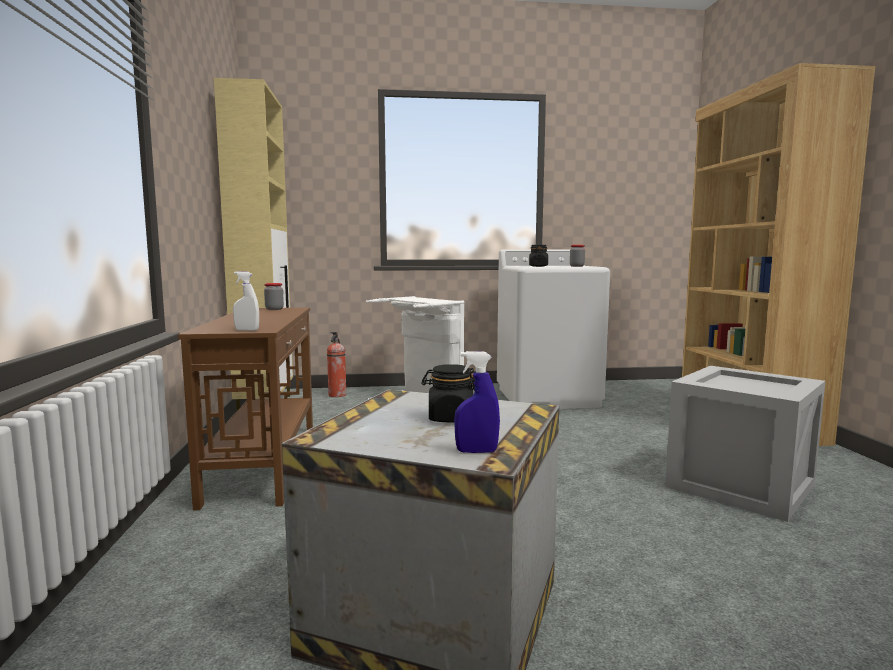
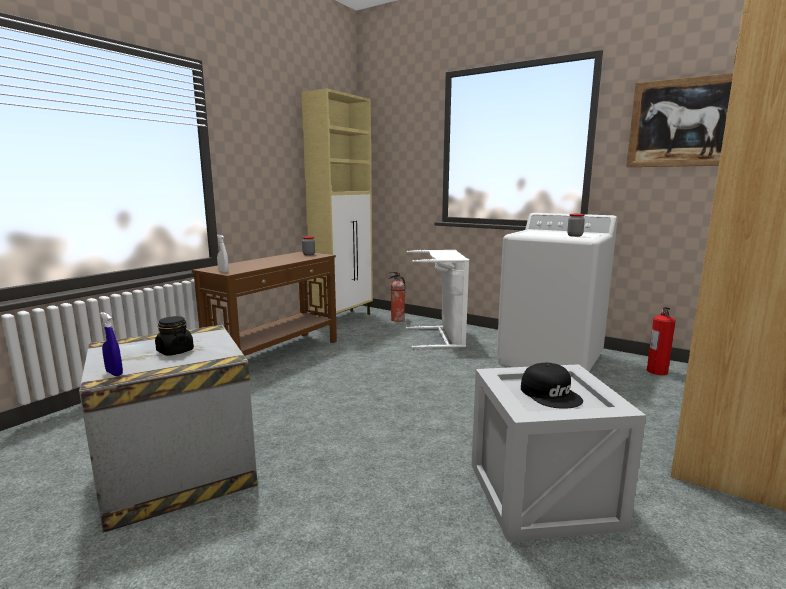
camera: 40 degrees right, 5 degrees up
black jar [529,245,548,267] -> none
none -> black cap [521,363,583,409]
none -> picture [626,73,733,167]
none -> fire extinguisher [647,307,676,375]

